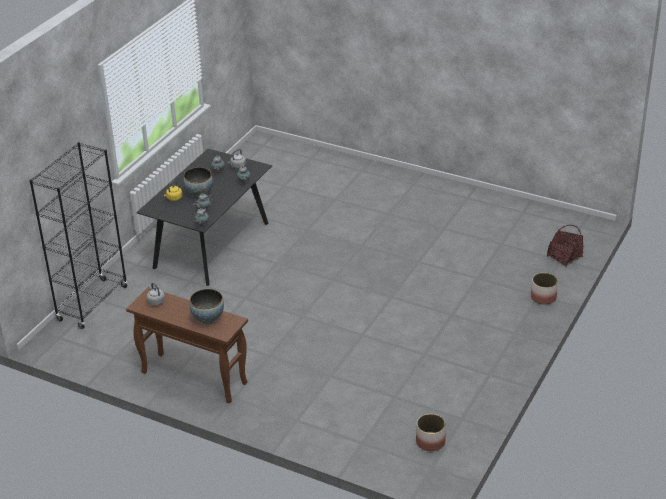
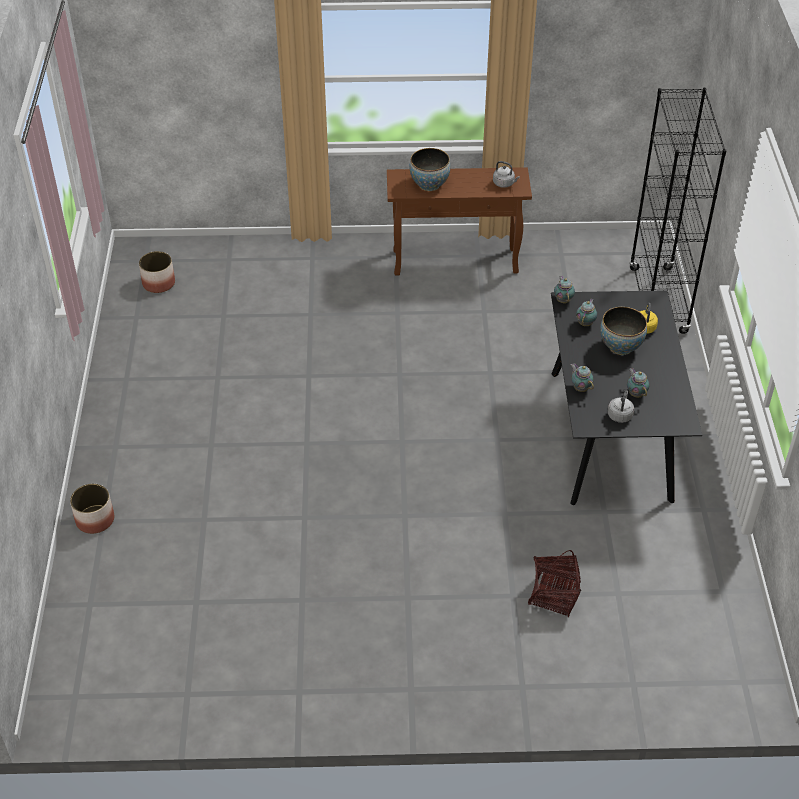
camera: 150 degrees right, 10 degrees up
basket [547,225,583,266] -> basket moved to [528,550,581,617]

